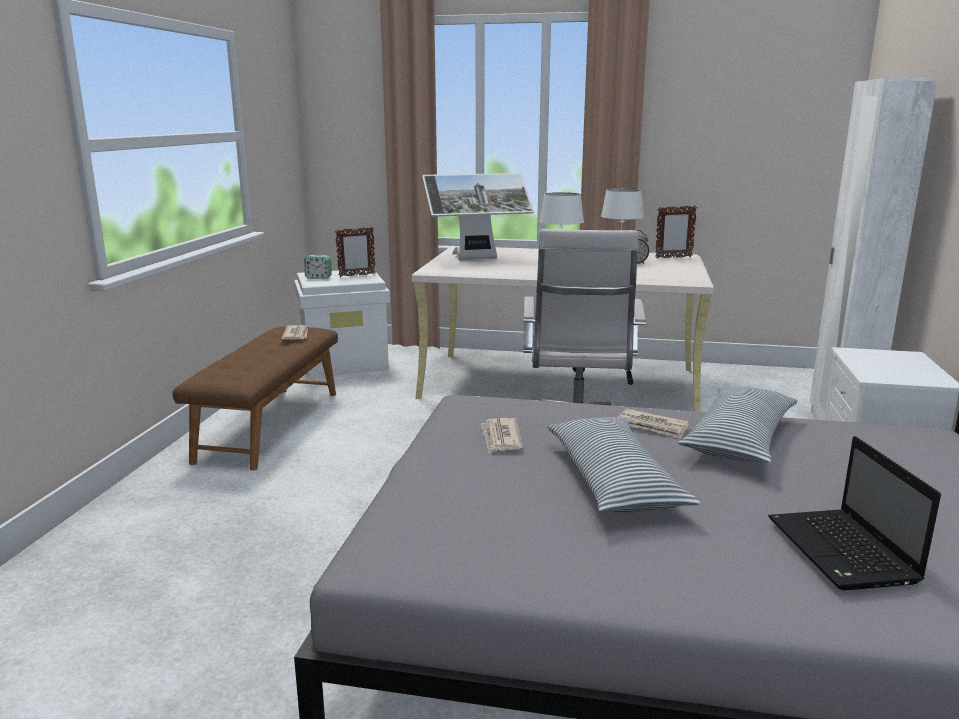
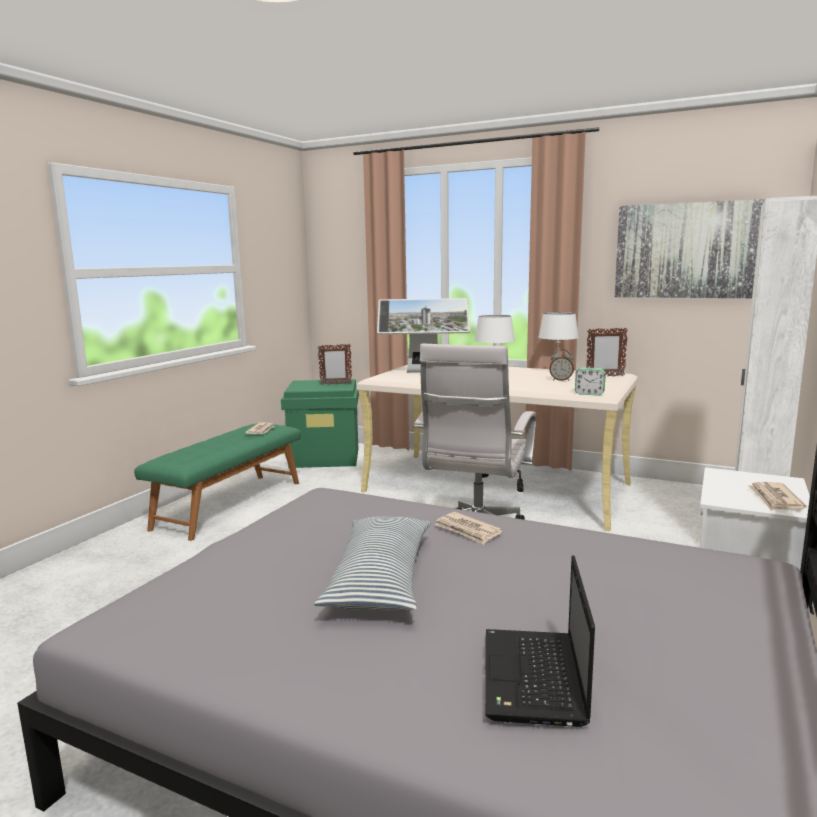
camera: 15 degrees right, 5 degrees down
brown bench [173,326,338,471] -> green bench [134,424,301,541]
white storage box [294,270,390,378] -> green storage box [281,379,359,468]
alarm clock [304,255,332,279] -> alarm clock moved to [575,368,606,396]
newspaper [481,418,523,453] -> newspaper moved to [748,482,807,511]
pillow [678,386,798,463] -> none
none -> picture [615,199,765,298]

